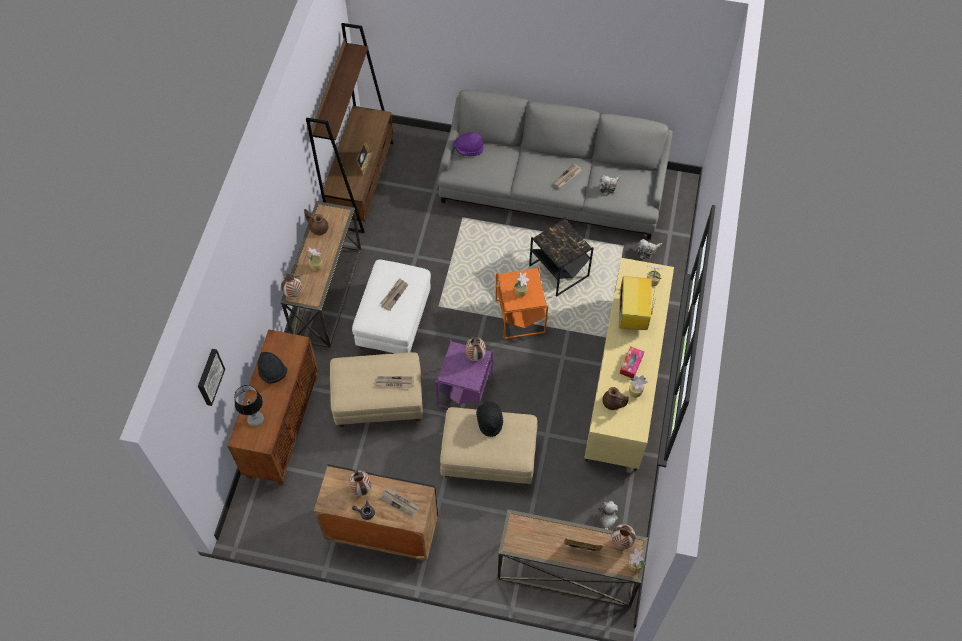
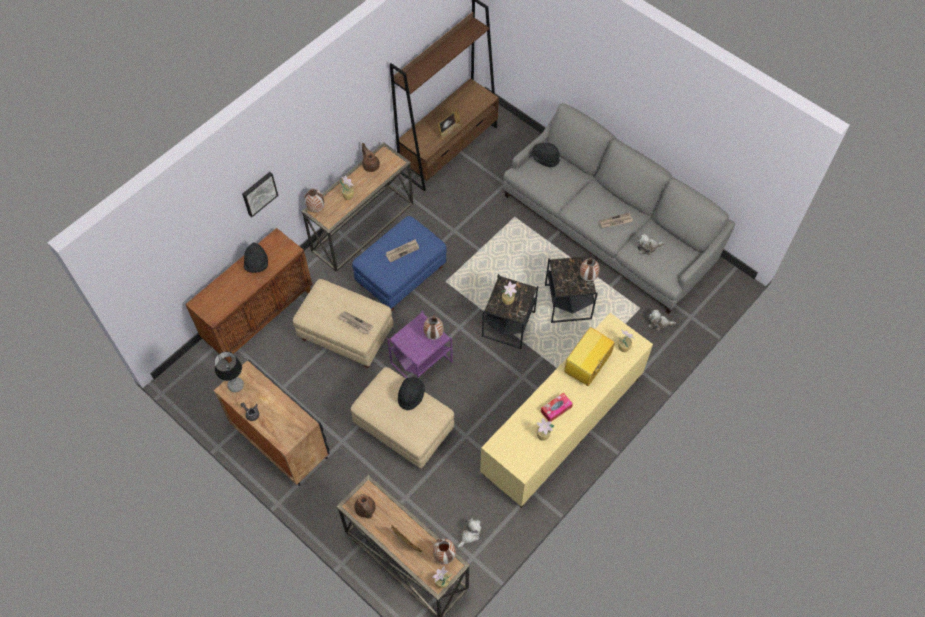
camera: 30 degrees right, 0 degrees up
picture [198,349,225,406] -> picture moved to [242,172,278,217]
table lamp [234,385,264,427] -> table lamp moved to [214,351,244,392]
vase [348,470,372,496] -> vase moved to [580,258,599,281]
white ottoman [352,260,431,353] -> blue ottoman [352,216,447,311]
newspaper [379,488,421,517] -> none
purple hat [454,132,484,156] -> black hat [532,143,560,167]
orange side table [496,267,548,339] -> black side table [482,274,538,349]
brown teapot [602,387,629,410] -> brown teapot moved to [354,494,376,519]

